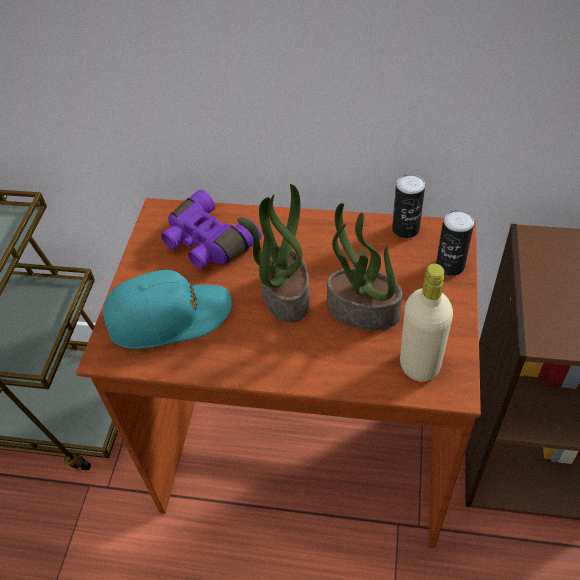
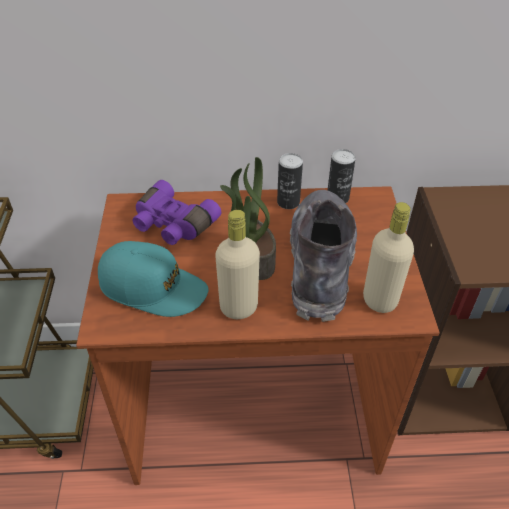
camera: 15 degrees left, 5 degrees down
turquoise cap [103,270,232,349] -> turquoise cap turned 45 degrees clockwise [98,241,209,317]
potted plant [327,203,403,330] -> grey boot [290,190,357,322]
can [436,210,474,276] -> can moved to [277,153,303,209]
none -> beige bottle [215,210,260,319]

